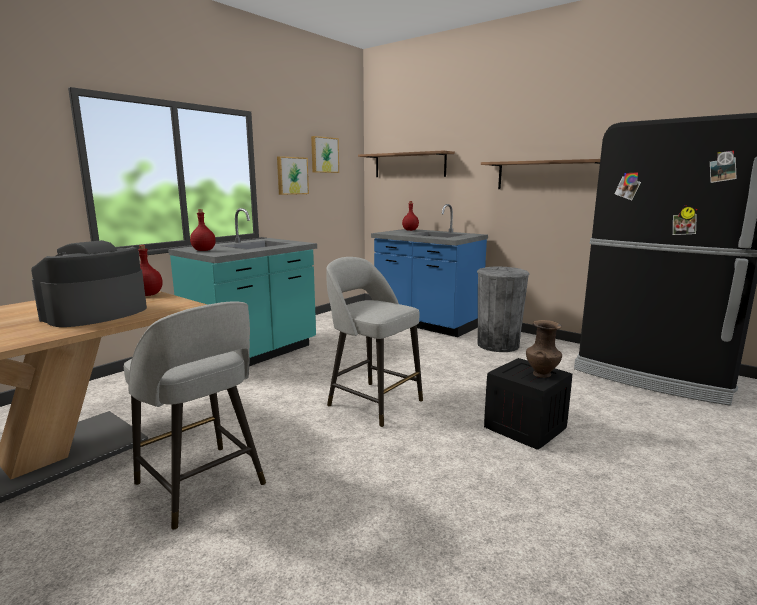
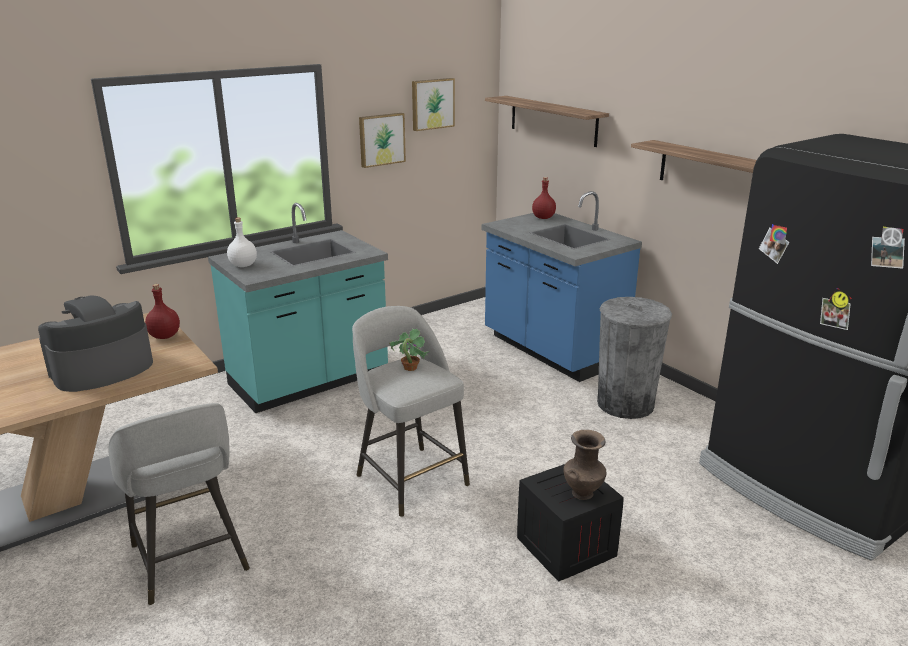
camera: 15 degrees right, 10 degrees up
red bottle [190,209,216,251] -> white bottle [227,218,257,267]
none -> potted plant [389,328,430,371]

